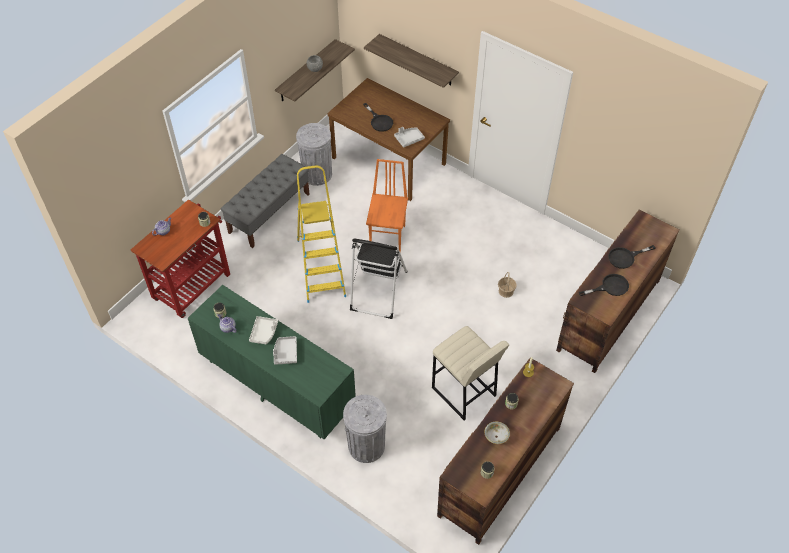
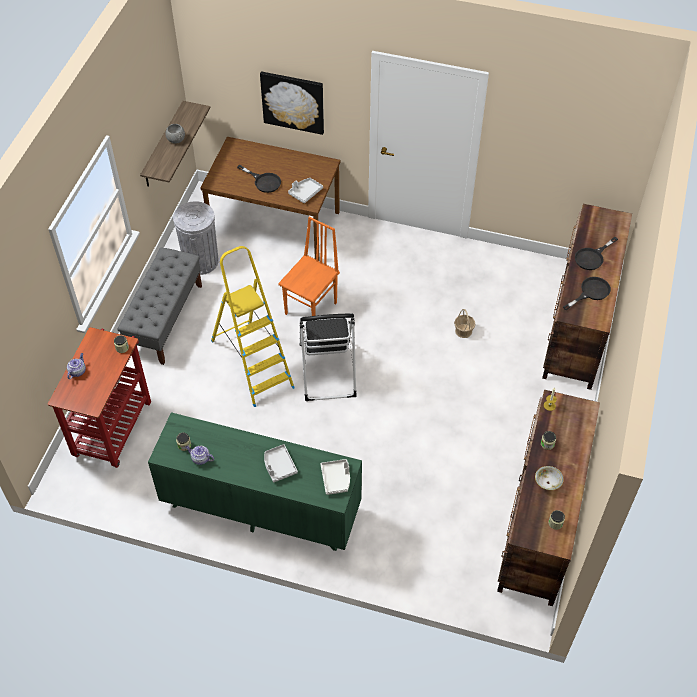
camera: 20 degrees left, 0 degrees up
white tray [249,316,278,344] -> white tray moved to [321,459,350,495]
grey trash can [343,395,387,463] -> none
shelf [364,34,459,88] -> picture [260,71,324,135]
orange chair [366,159,408,252] -> orange chair turned 45 degrees clockwise [278,216,340,316]
beige stool [432,326,510,420] -> none

